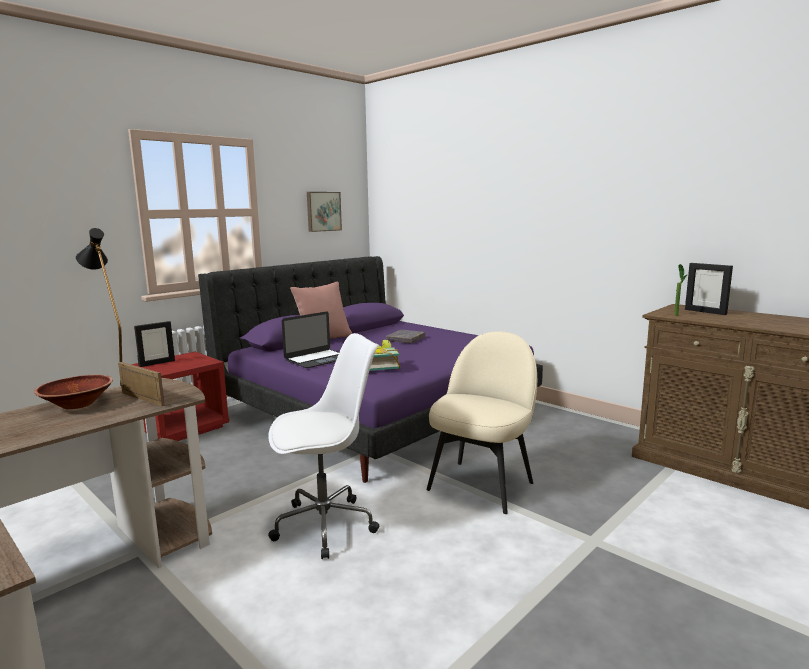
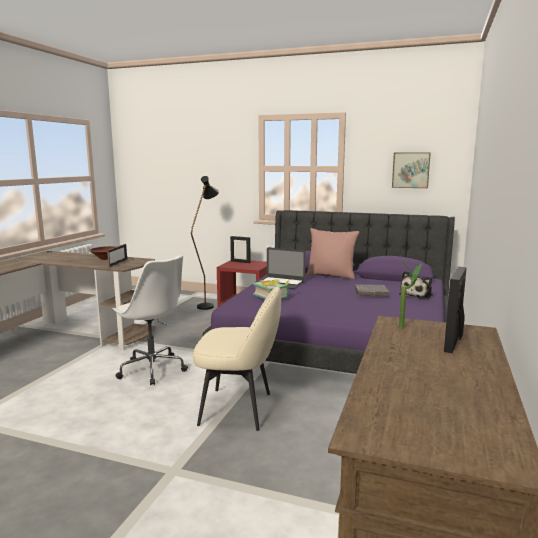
camera: 65 degrees right, 0 degrees up
none -> plush toy [399,271,433,299]

